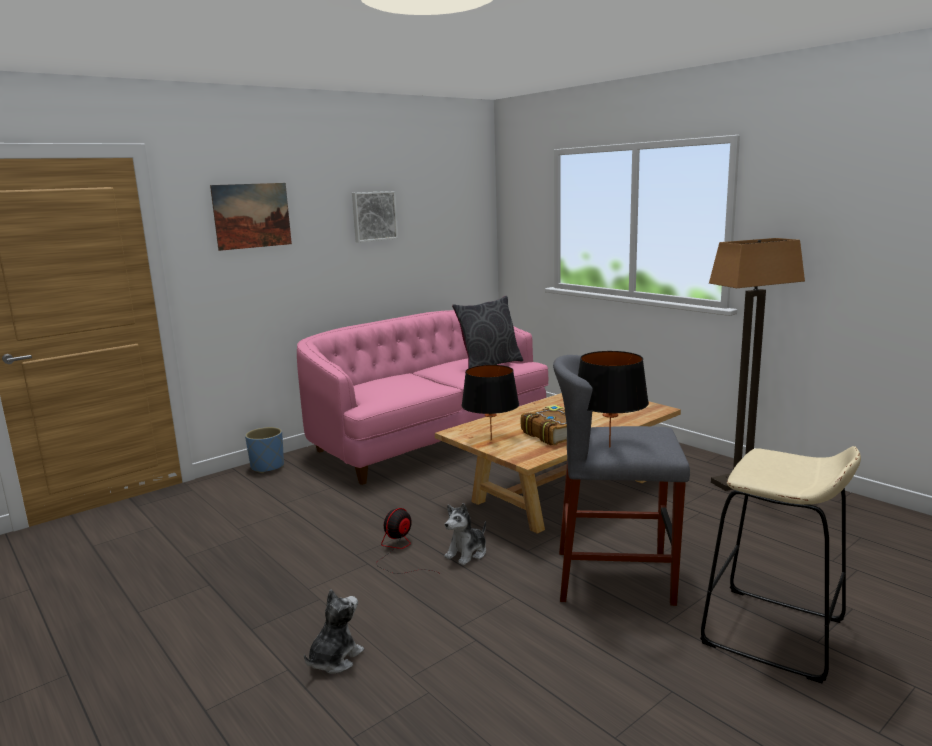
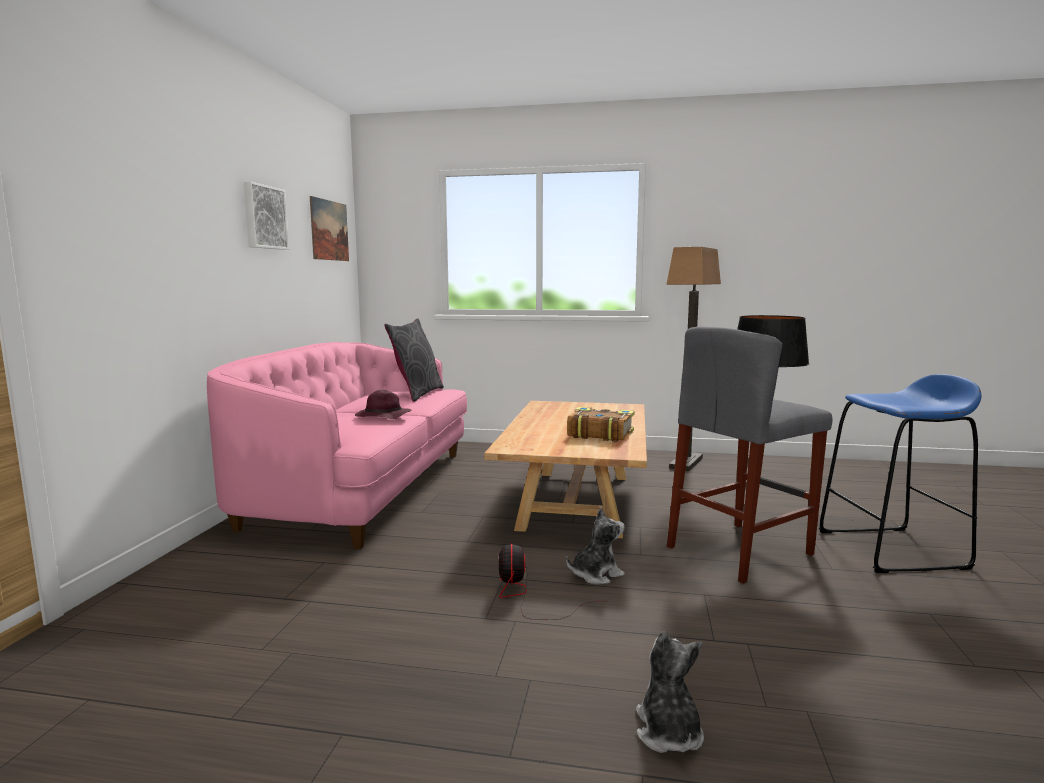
camera: 40 degrees left, 5 degrees down
picture [210,183,292,251] -> picture moved to [310,196,349,261]
blue planter [245,427,284,473] -> none
plush toy [444,503,486,565] -> plush toy turned 120 degrees counterclockwise [566,507,625,585]
black table lamp [461,365,519,441] -> none
beige stool [700,446,861,683] -> blue stool [819,374,982,573]
none -> purple hat [355,390,411,419]

